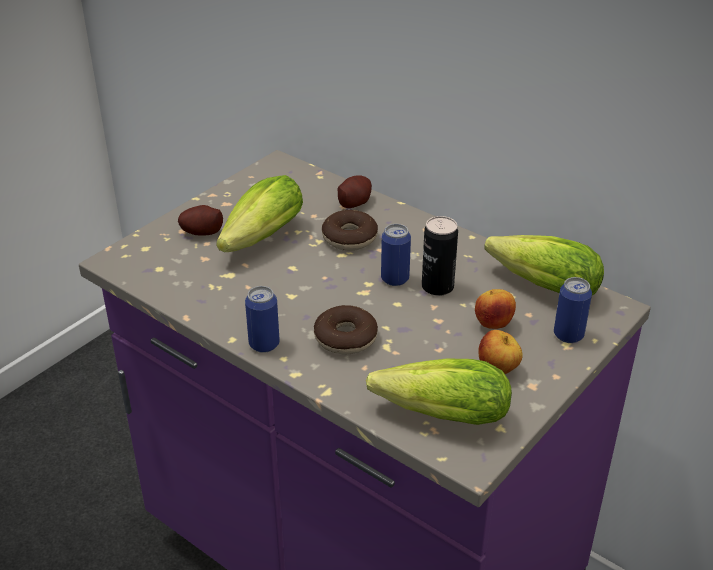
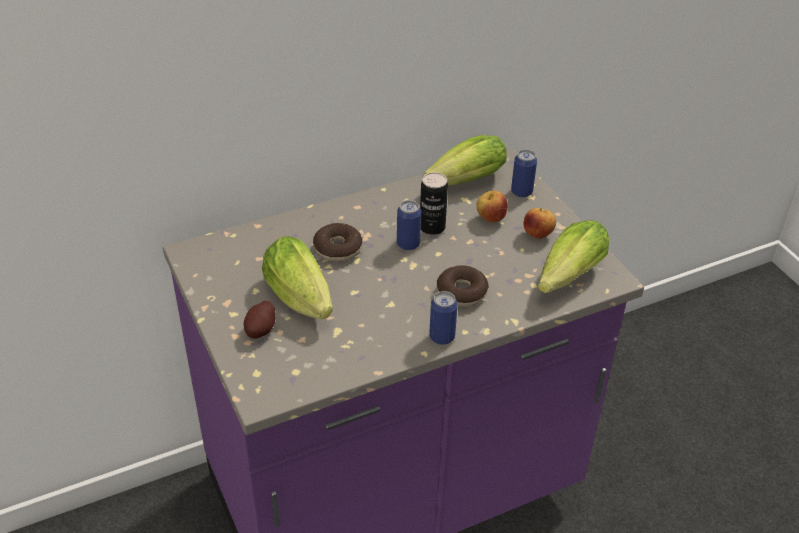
camera: 65 degrees left, 5 degrees up
potato [338,175,372,208] -> none

